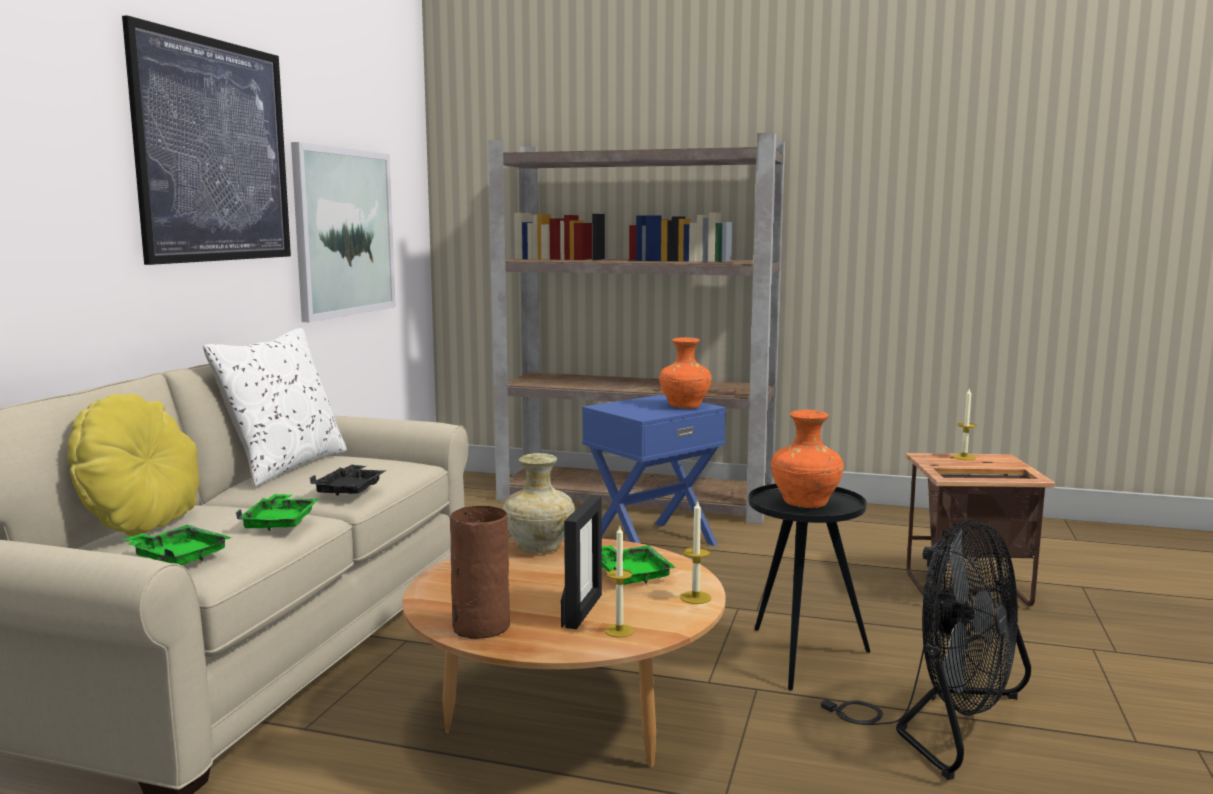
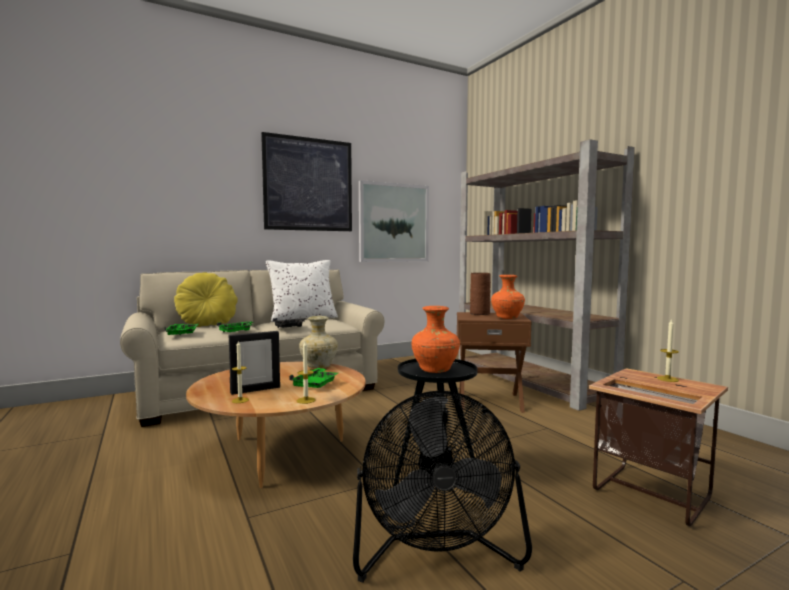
camera: 45 degrees right, 5 degrees down
brown vase [450,506,510,639] -> brown vase moved to [470,273,491,315]
blue side table [582,394,726,546] -> brown side table [457,312,532,413]

